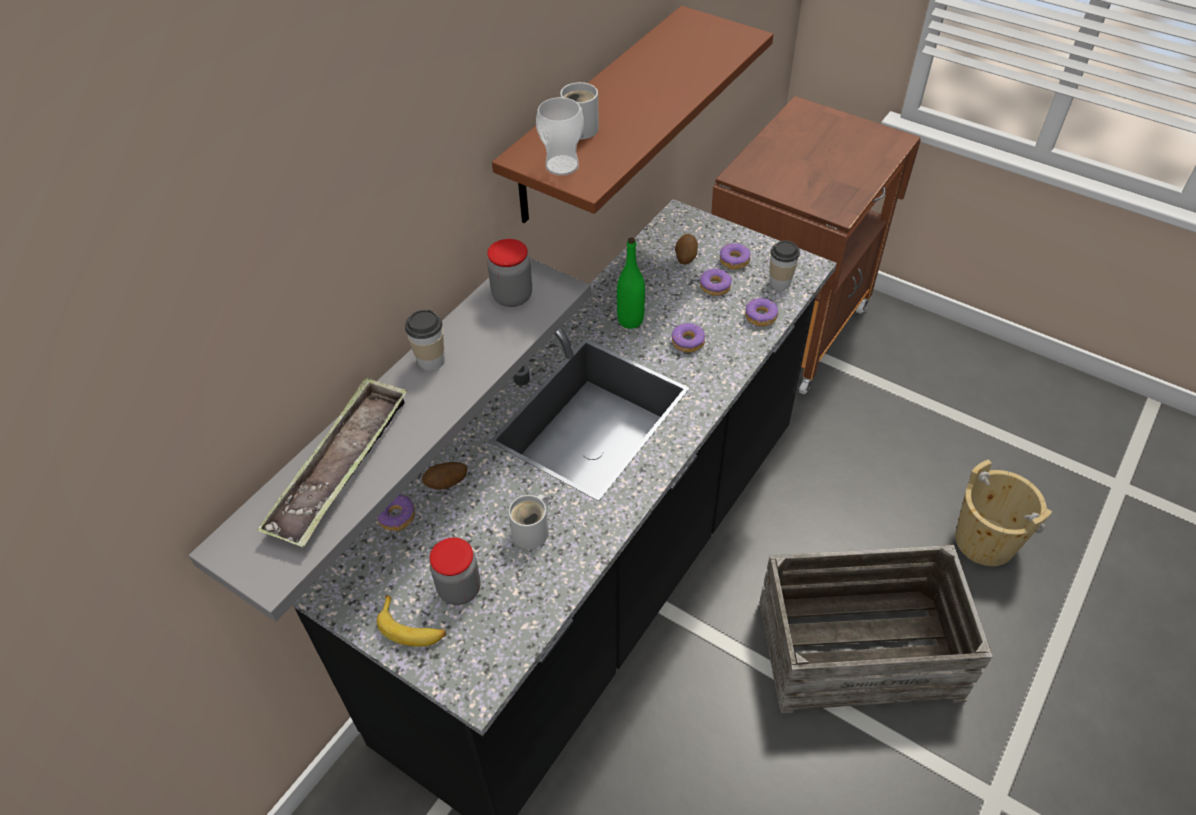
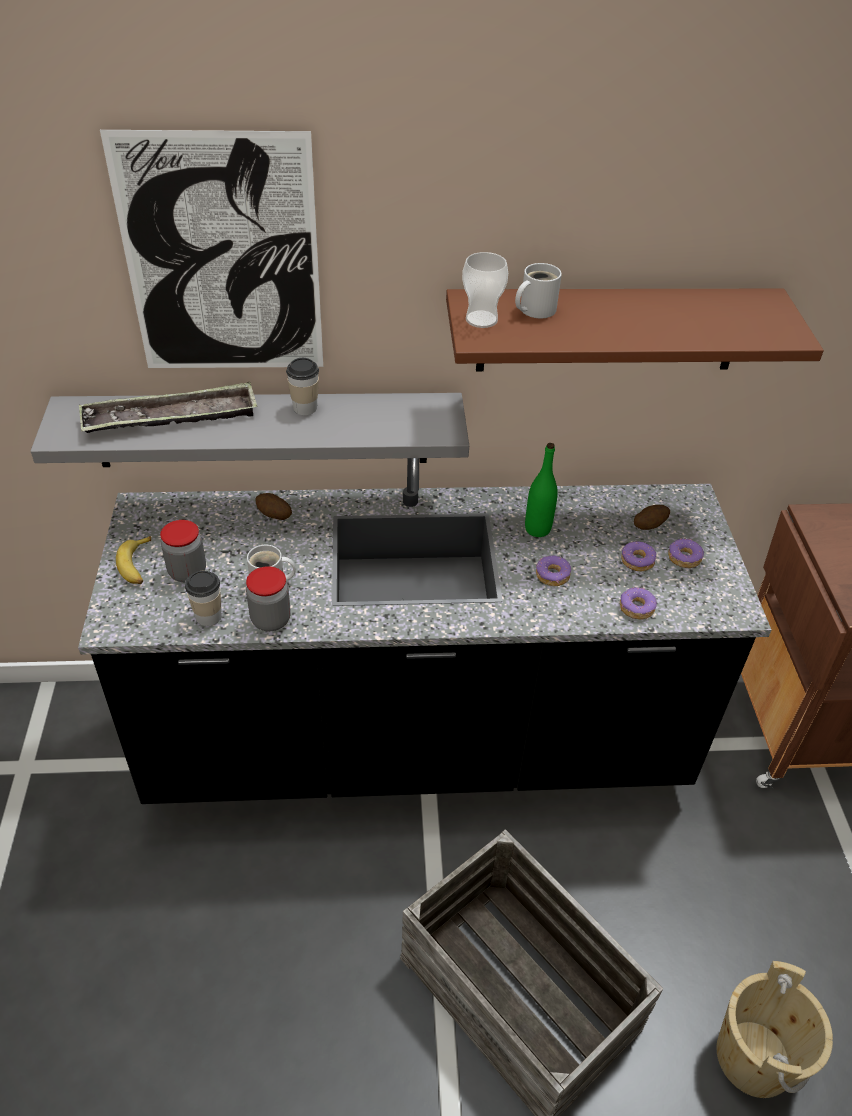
camera: 50 degrees right, 5 degrees down
donut [377,494,415,531] -> none
jar [487,239,532,307] -> jar moved to [246,566,291,631]
cup [770,240,800,290] -> cup moved to [185,571,222,626]
none -> picture [100,130,323,368]

